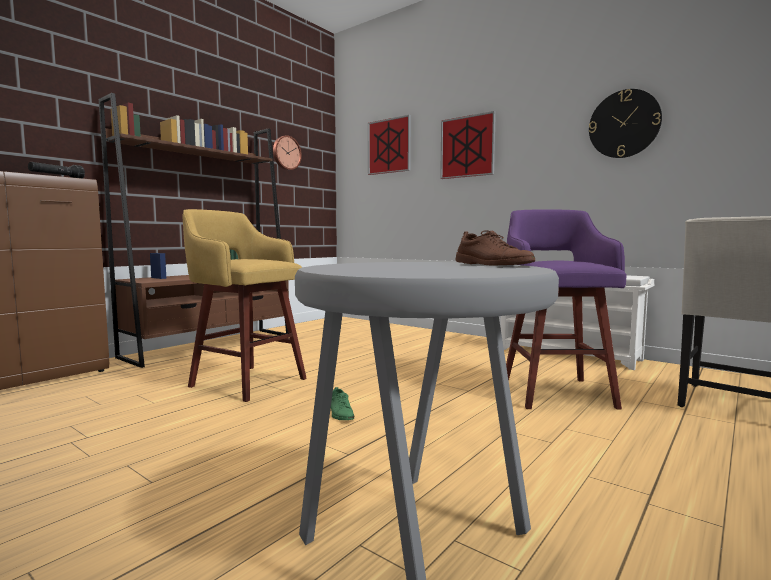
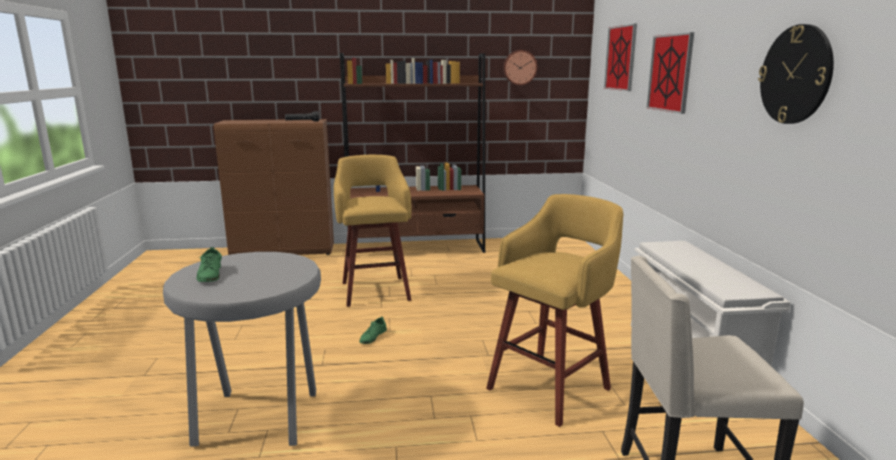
camera: 45 degrees right, 10 degrees up
brown shoe [455,230,535,265] -> none
purple stool [506,209,627,409] -> yellow stool [486,194,623,427]
none -> green shoe [197,247,222,282]

